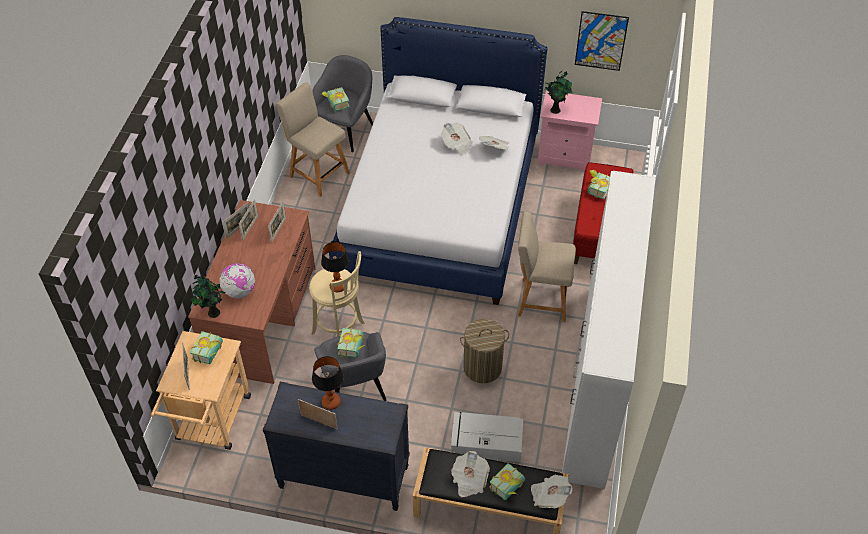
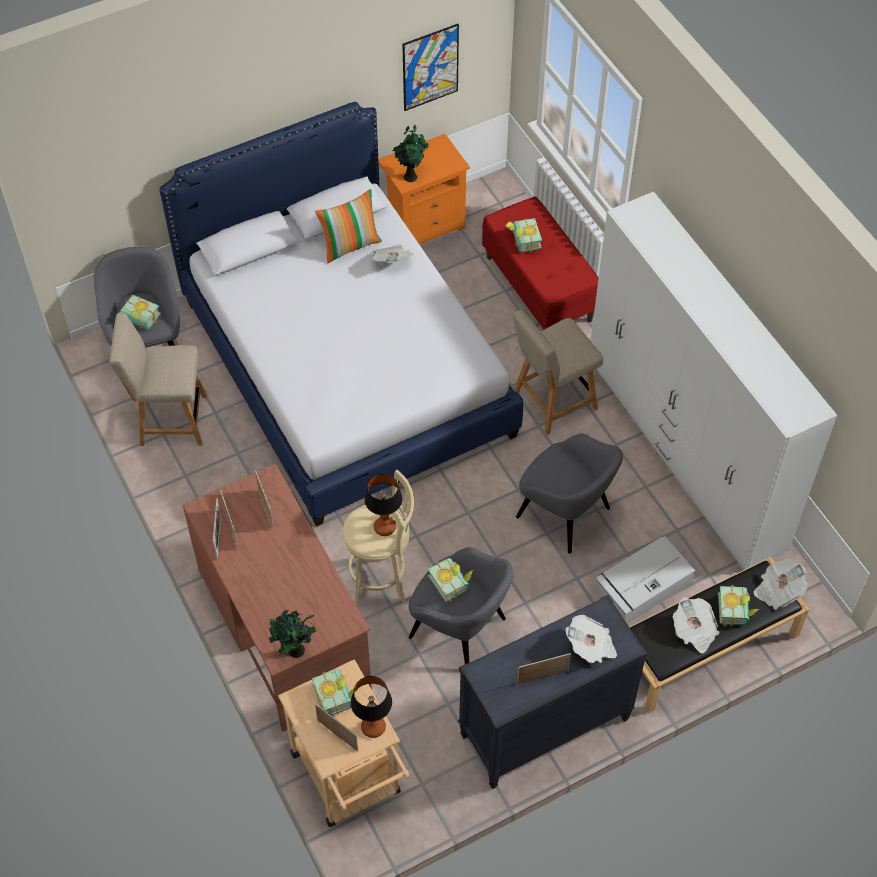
camera: 40 degrees left, 5 degrees up
globe [219,263,255,298] -> none
table lamp [312,356,344,410] -> table lamp moved to [351,676,392,738]
newspaper [441,123,473,155] -> newspaper moved to [566,615,617,663]
laundry basket [460,319,509,383] -> grey armchair [516,434,623,554]
pink nightstand [537,91,602,172] -> orange nightstand [378,134,470,245]
none -> pillow [315,189,382,263]

